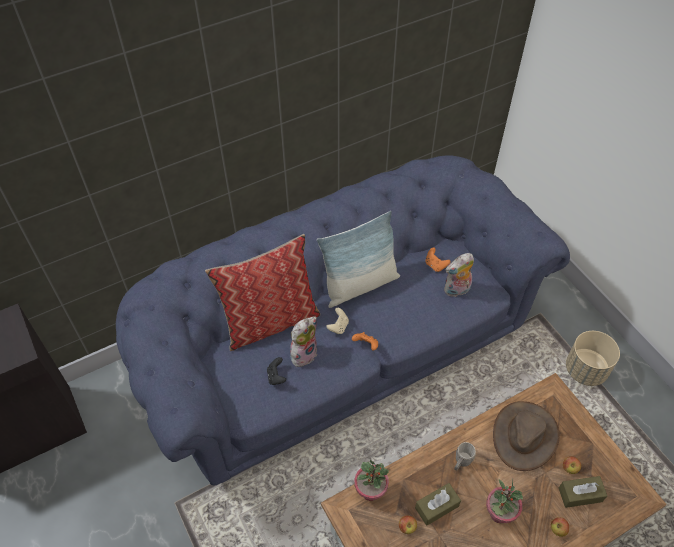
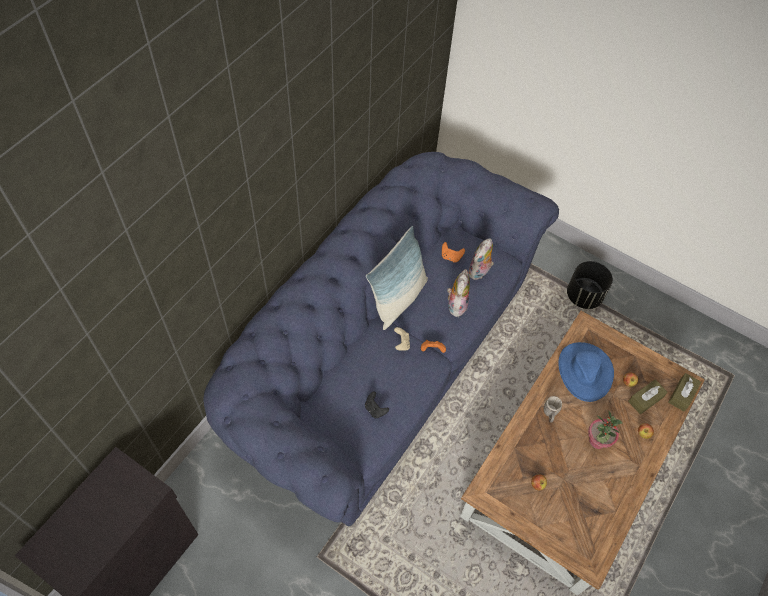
camera: 30 degrees left, 5 degrees up
pillow [205,234,320,351] -> none
plush toy [290,316,317,367] -> plush toy moved to [447,269,470,317]
potted plant [354,460,389,501] -> none
brown tissue box [415,483,461,526] -> brown tissue box moved to [668,373,701,411]
brown hat [493,401,560,471] -> blue hat [558,342,614,402]
beige planter [566,331,620,386] -> black planter [567,261,613,309]

